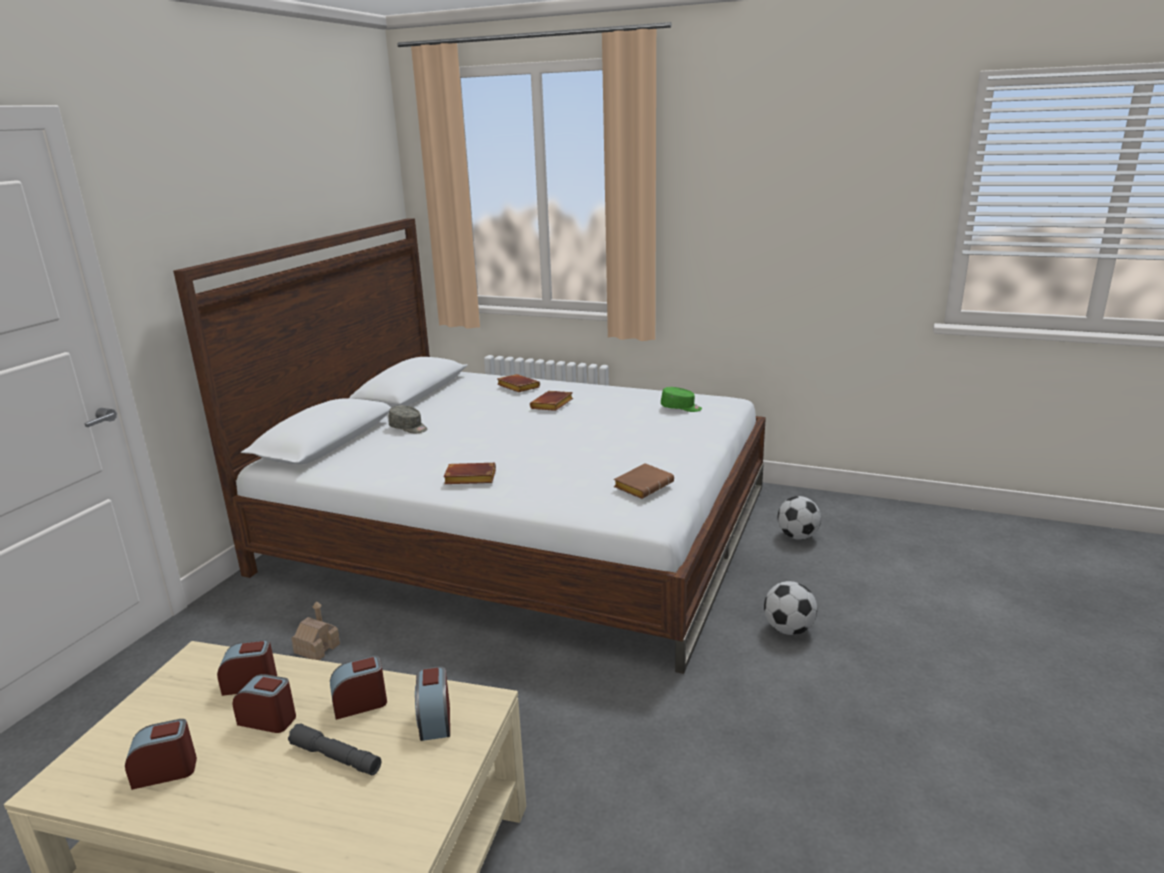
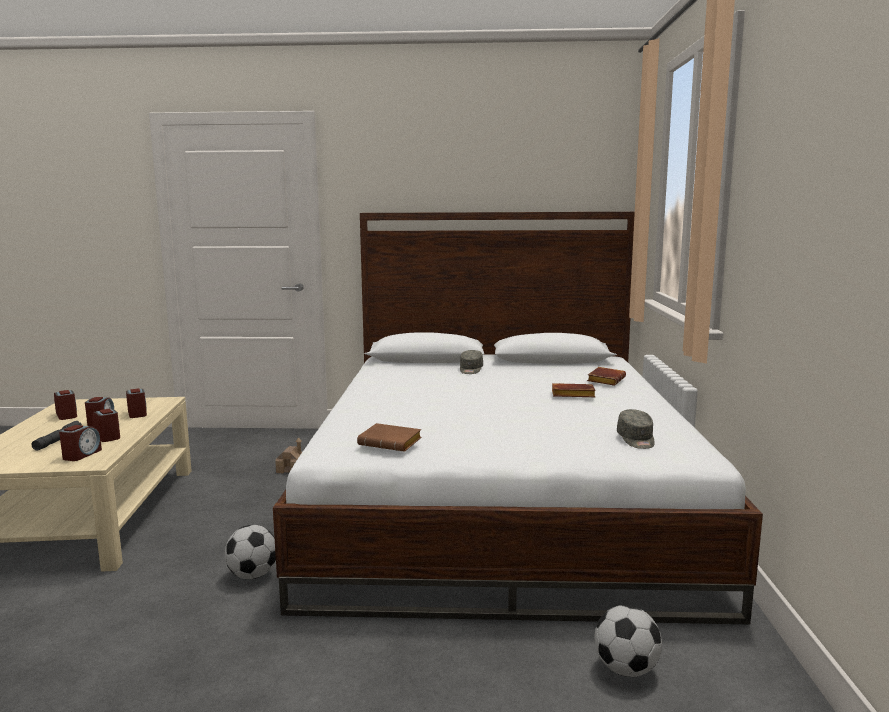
camera: 70 degrees right, 10 degrees down
alarm clock [415,666,450,741] -> alarm clock turned 135 degrees clockwise [59,425,102,461]
brown book [443,463,496,484] -> none
green cap [661,387,702,412] -> grey cap [617,409,654,449]
football [764,581,817,635] -> football moved to [225,525,276,579]

